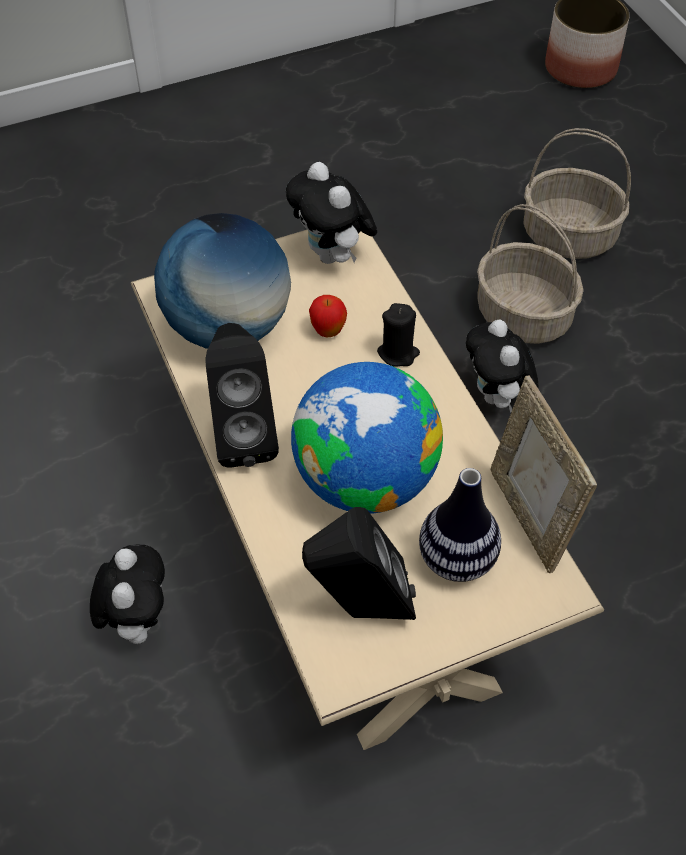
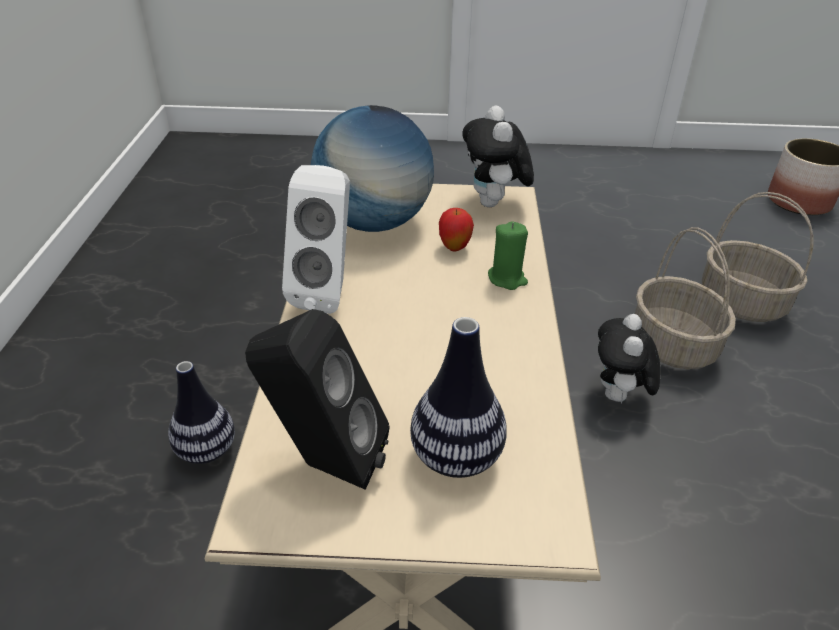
camera: 25 degrees right, 15 degrees down
plush toy [90,545,165,644] -> vase [168,361,235,464]
black speaker [206,323,279,467] -> white speaker [282,165,350,314]
globe [291,362,443,514] -> none
black candle [377,303,420,367] -> green candle [488,221,528,290]
picture frame [490,375,597,573] -> none

